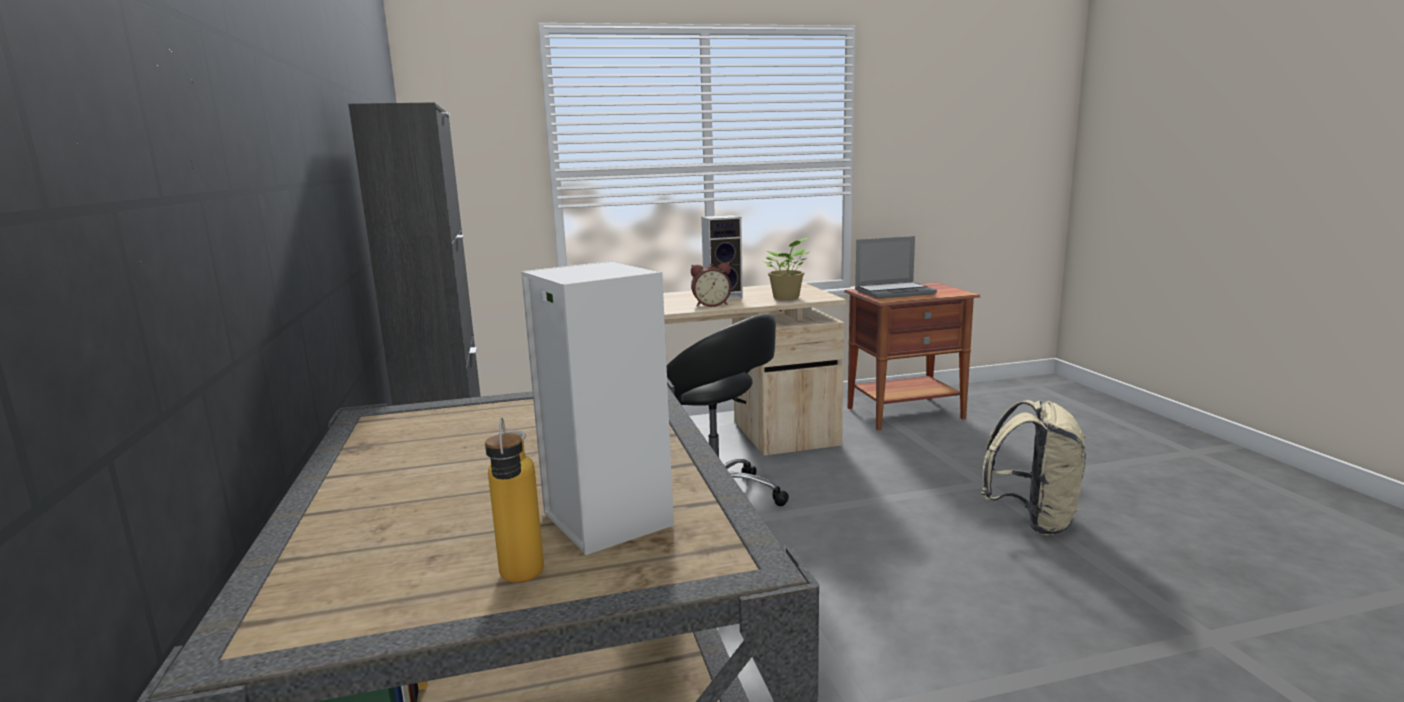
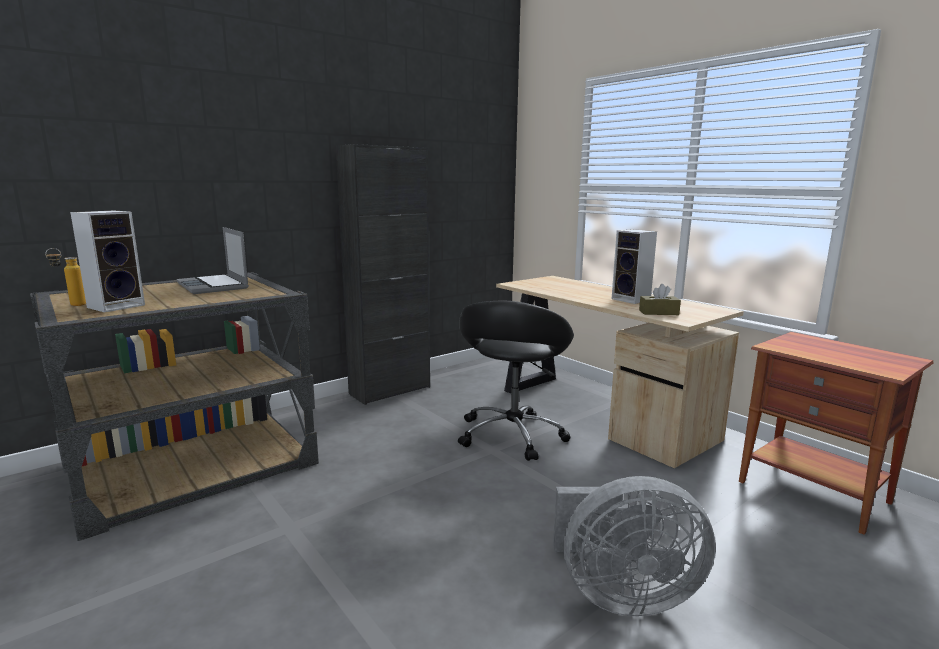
camera: 65 degrees right, 0 degrees up
alarm clock [691,263,731,307] -> none
potted plant [764,237,811,300] -> brown tissue box [639,284,681,315]
laptop [855,236,937,299] -> laptop moved to [177,227,249,294]
beige backpack [981,400,1086,535] -> grey fan [553,476,716,616]

